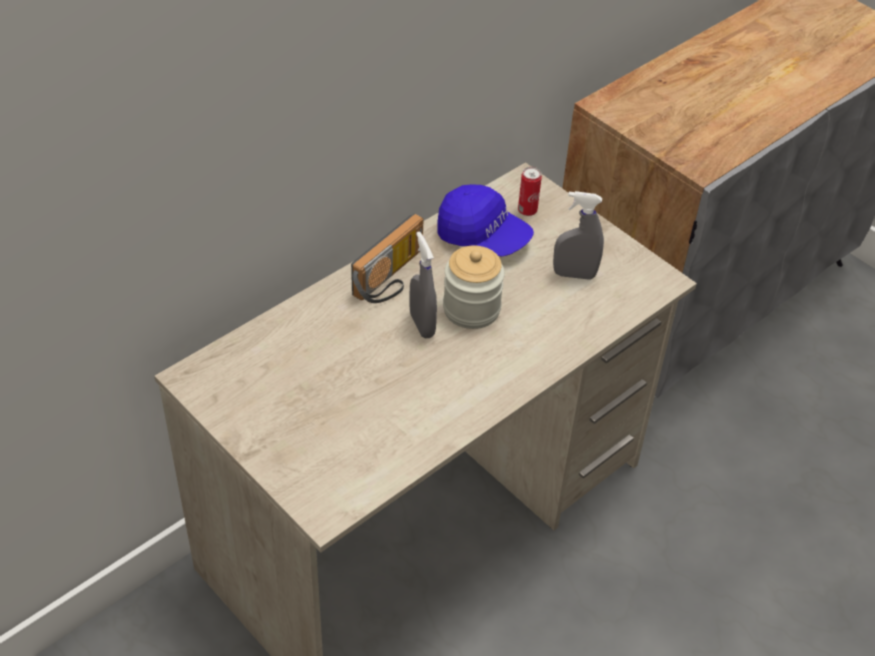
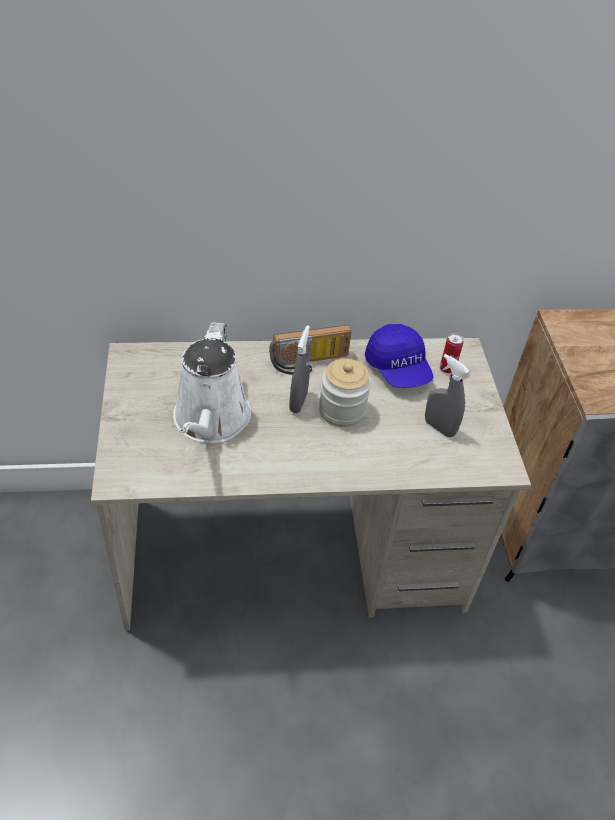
camera: 35 degrees right, 0 degrees up
none -> white watering can [173,322,251,443]

